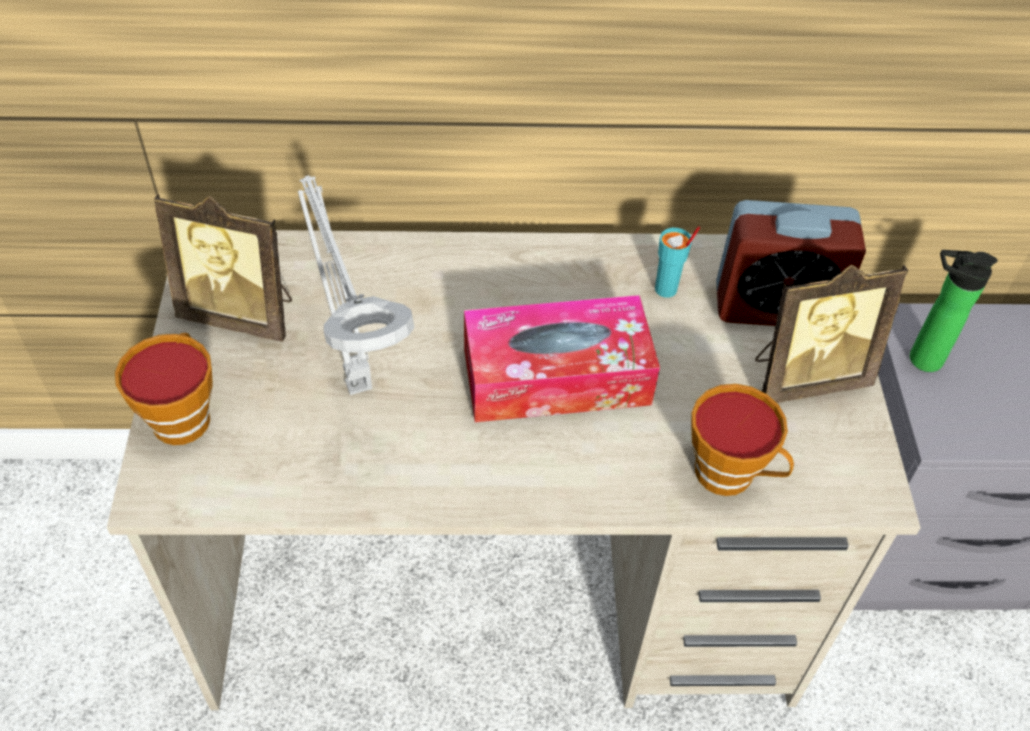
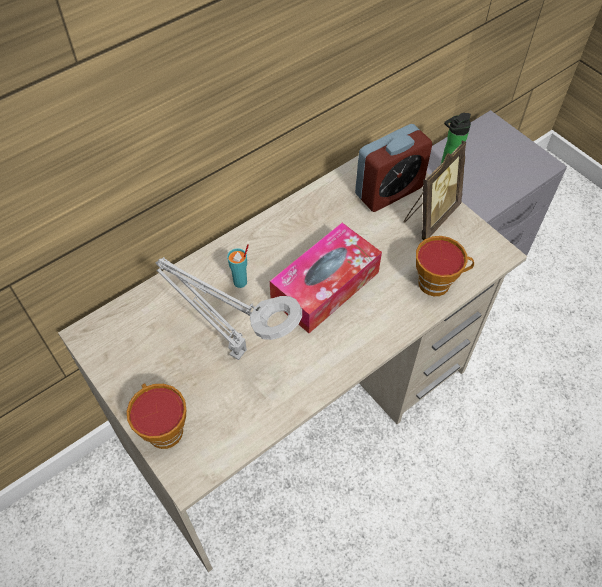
camera: 35 degrees left, 5 degrees up
picture frame [154,194,292,342] -> none
turquoise cup [655,226,700,298] -> turquoise cup moved to [227,244,249,288]

